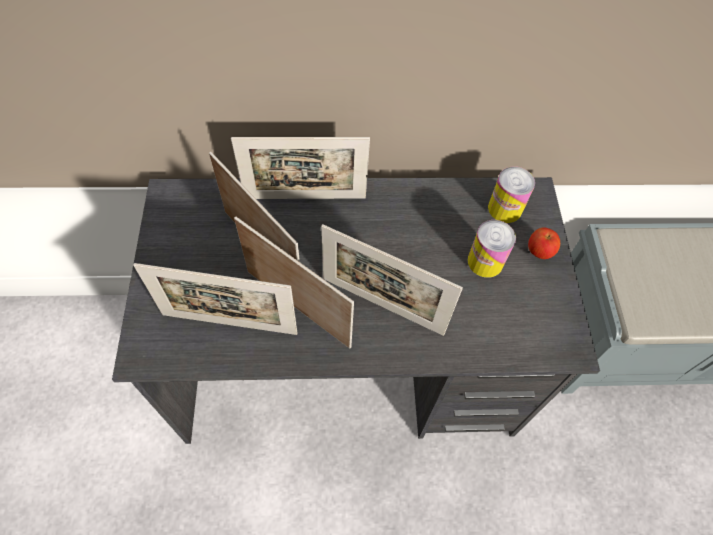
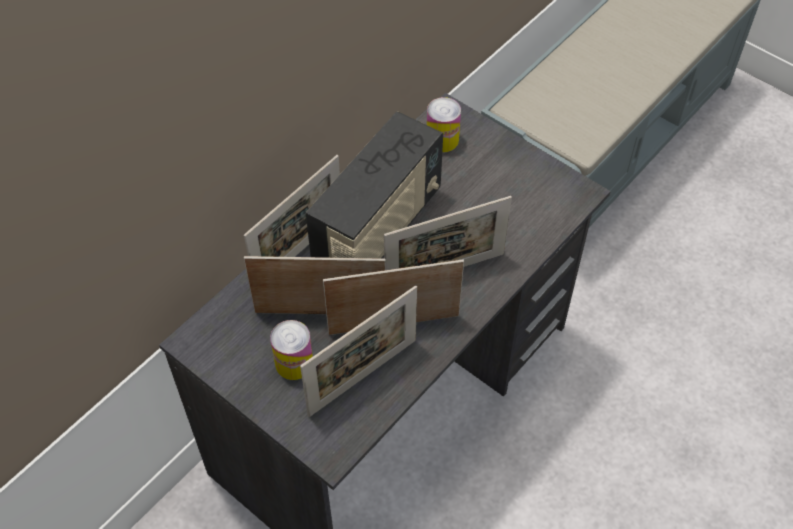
camera: 45 degrees left, 5 degrees down
can [468,220,516,278] -> can moved to [270,320,313,380]
apple [528,228,560,259] -> none
none -> radio [306,111,443,259]

